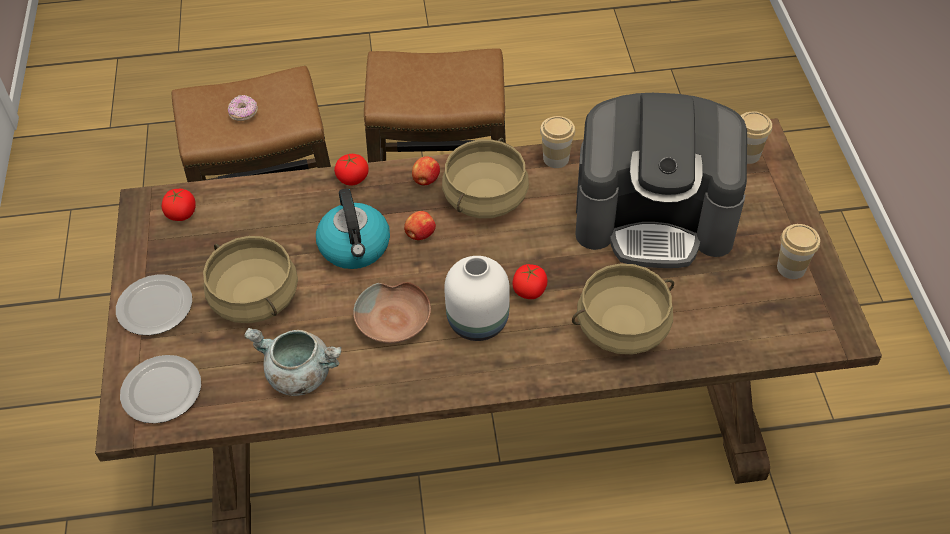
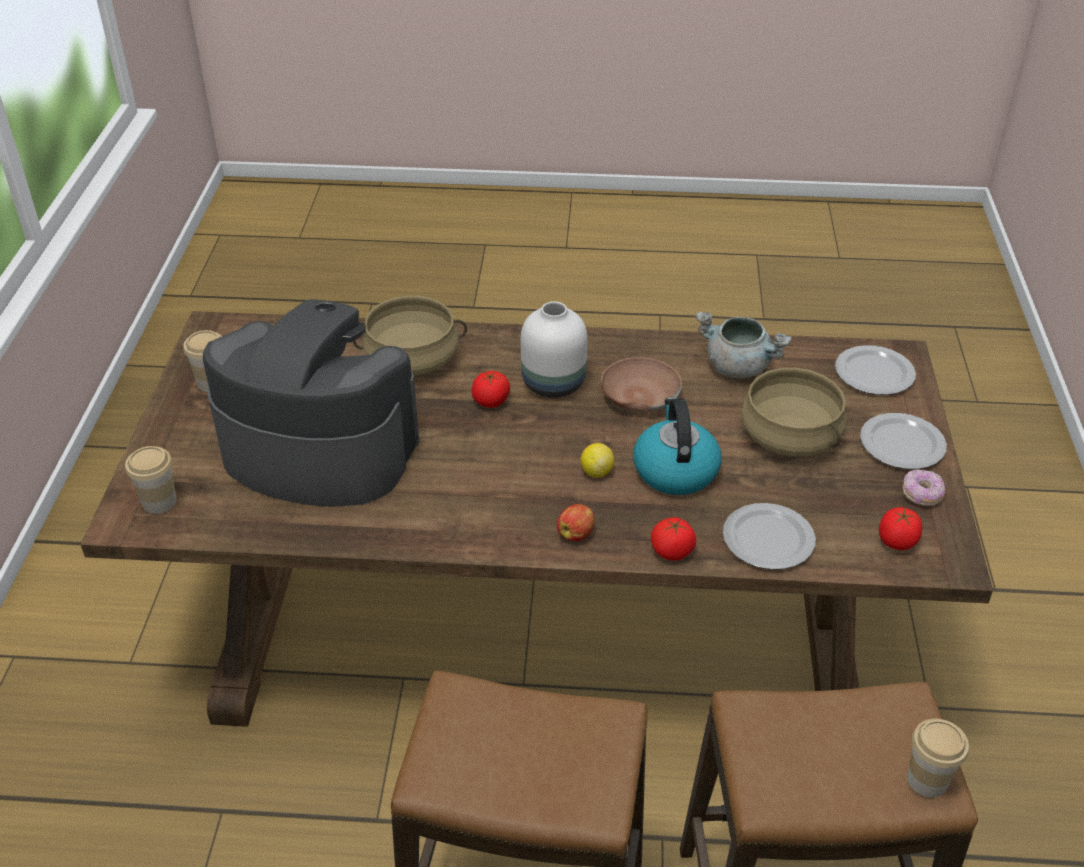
camera: 170 degrees left, 10 degrees down
donut [228,95,258,121] -> donut moved to [902,470,945,506]
apple [404,211,436,240] -> lemon [580,443,614,478]
beige cooking pot [442,138,529,218] -> none
cup [540,116,575,168] -> cup moved to [907,719,969,797]
none -> plate [723,503,816,570]

